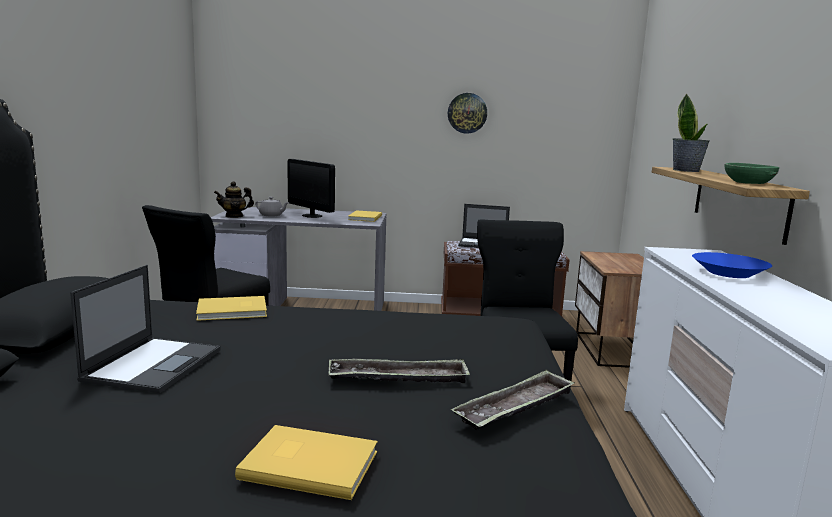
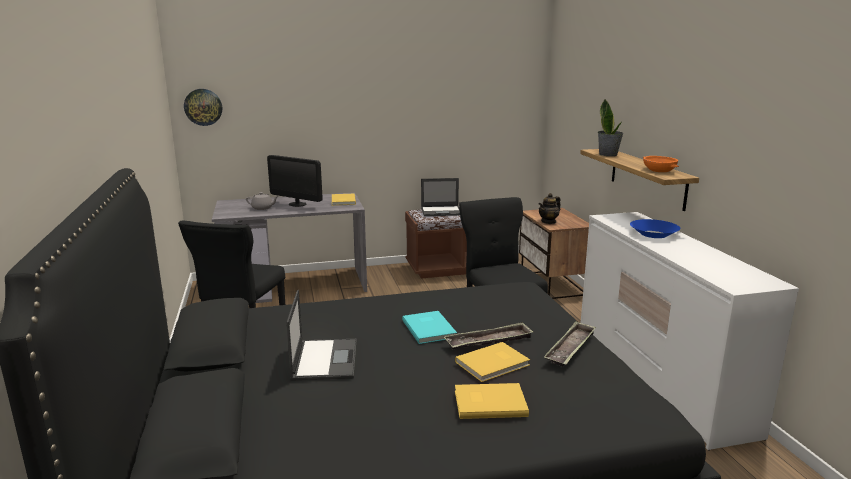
camera: 15 degrees left, 5 degrees up
yellow book [196,296,267,321] -> yellow book moved to [455,342,530,382]
teapot [214,181,254,218] -> teapot moved to [539,193,561,224]
wall clock [448,93,487,134] -> wall clock moved to [184,89,222,126]
green bowl [724,163,780,184] -> orange bowl [643,156,679,172]
none -> turquoise book [402,311,457,344]

